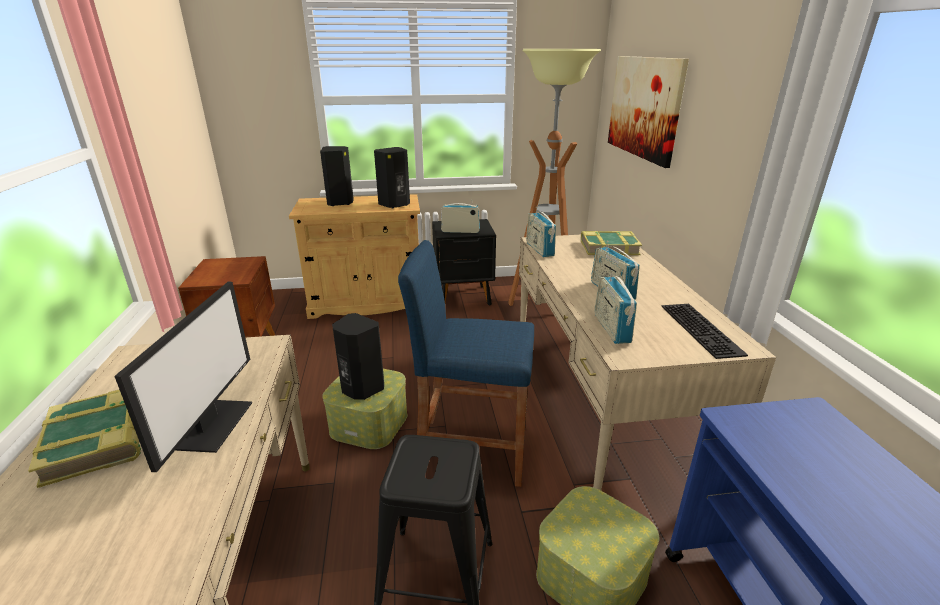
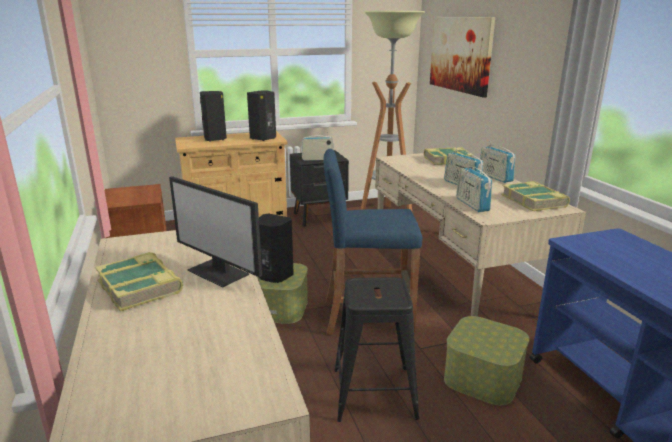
camera: 10 degrees left, 5 degrees down
monitor [114,282,252,472] -> monitor turned 135 degrees clockwise [169,176,262,287]
radio [526,207,556,257] -> radio moved to [480,141,516,183]
keyboard [661,304,748,359] -> book [501,181,570,211]

